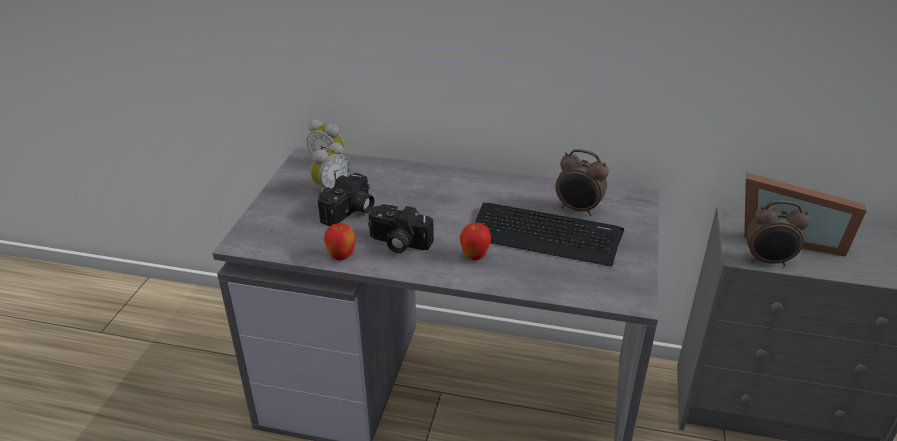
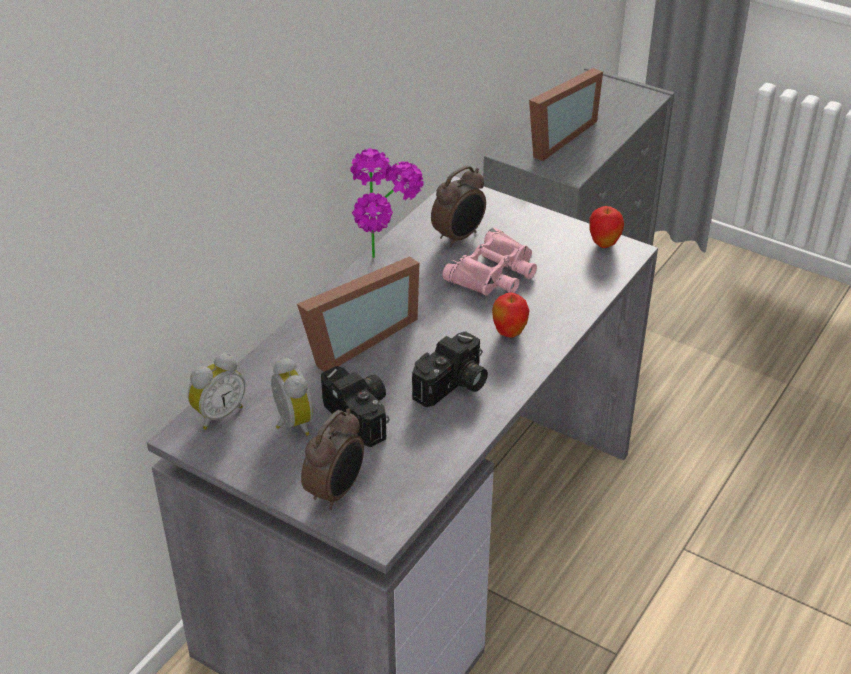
camera: 70 degrees left, 5 degrees up
apple [324,223,355,260] -> apple moved to [590,206,624,248]
keyboard [475,203,624,267] -> pink binoculars [443,228,537,296]
alarm clock [746,200,810,267] -> alarm clock moved to [301,408,364,510]
none -> picture frame [297,256,420,372]
none -> potted plant [350,148,424,258]

